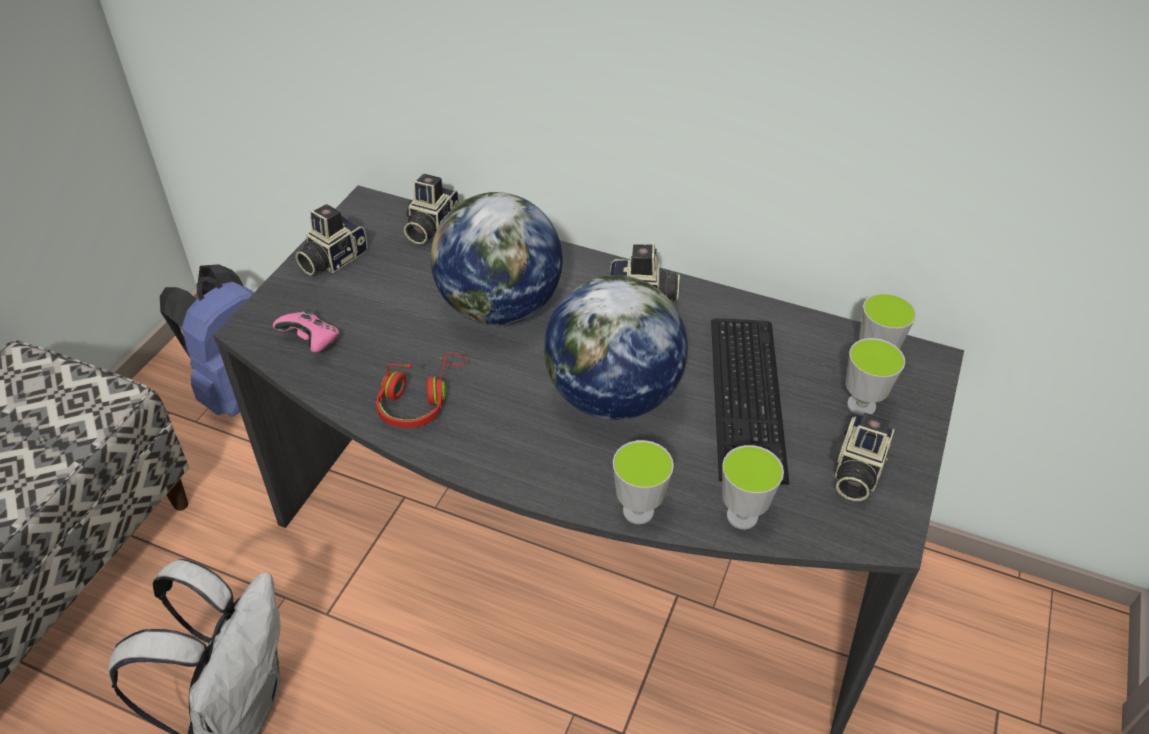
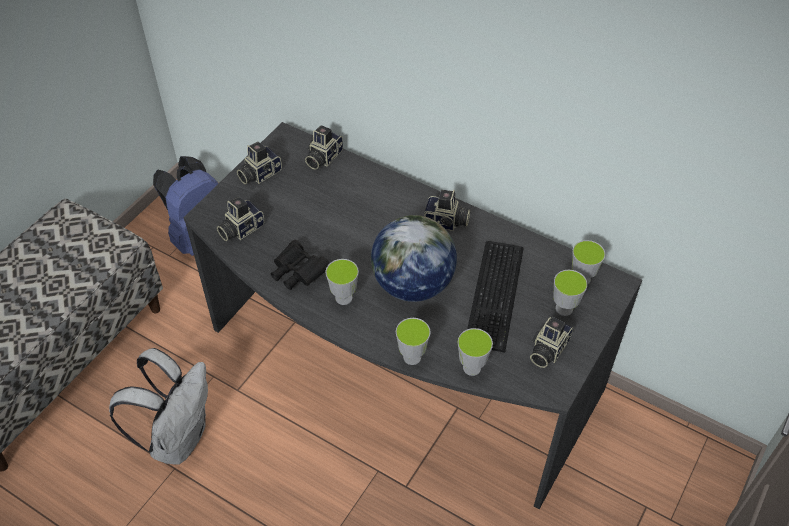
camera: 10 degrees right, 5 degrees up
pink game controller [273,309,340,353] -> camera [217,196,264,241]
red headphones [376,352,465,428] -> black binoculars [271,240,330,290]
globe [431,192,563,326] -> none
none -> cup [325,259,359,305]

